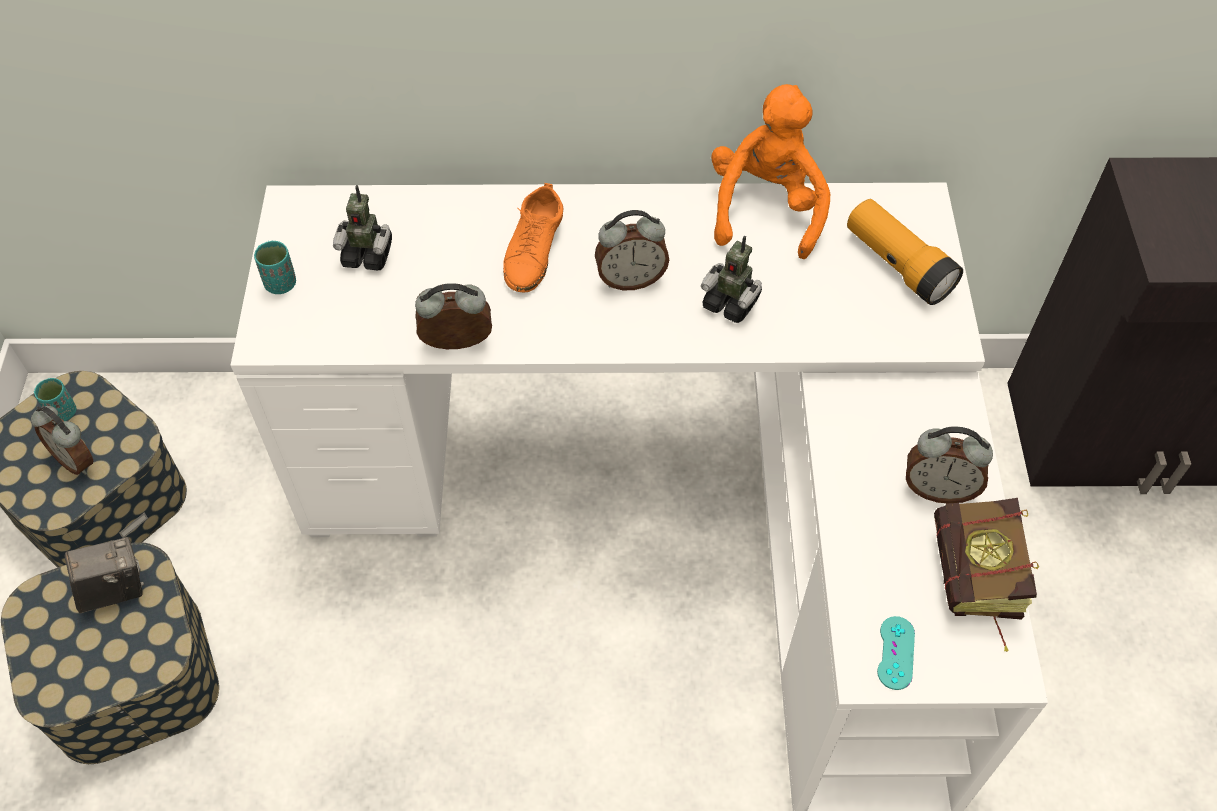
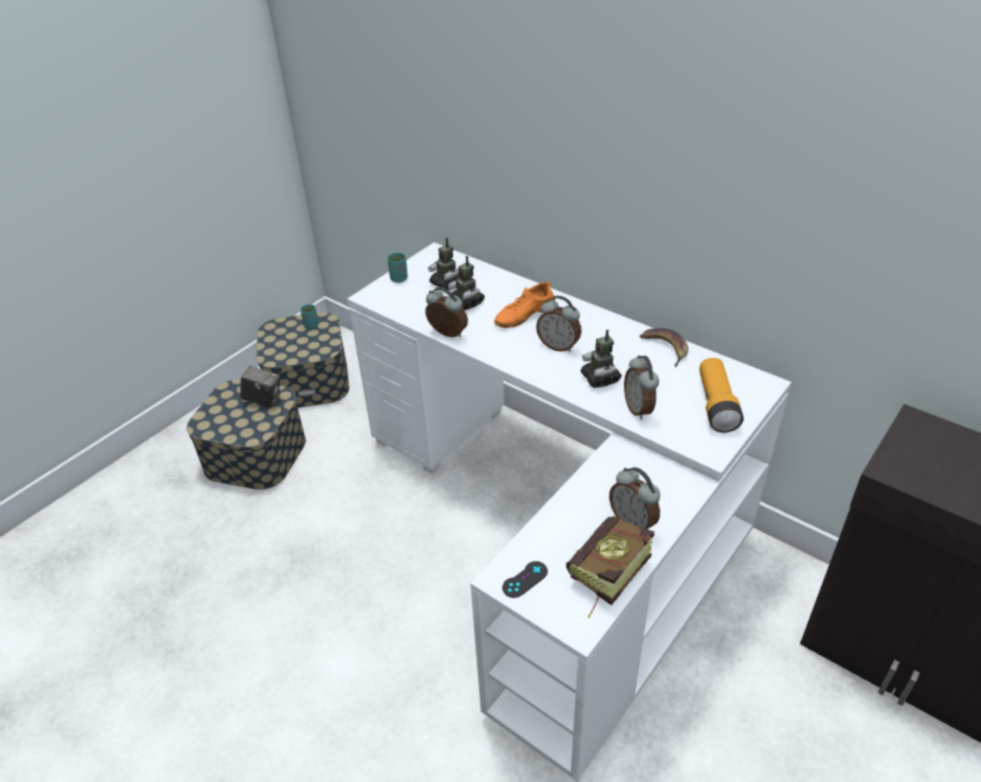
camera: 40 degrees right, 15 degrees down
alarm clock [31,406,93,475] -> alarm clock moved to [624,355,659,420]
orange plush toy [711,84,830,259] -> banana [639,328,688,367]
turquoise game controller [877,616,915,690] -> black game controller [502,561,548,598]
none -> toy robot [447,256,485,311]

